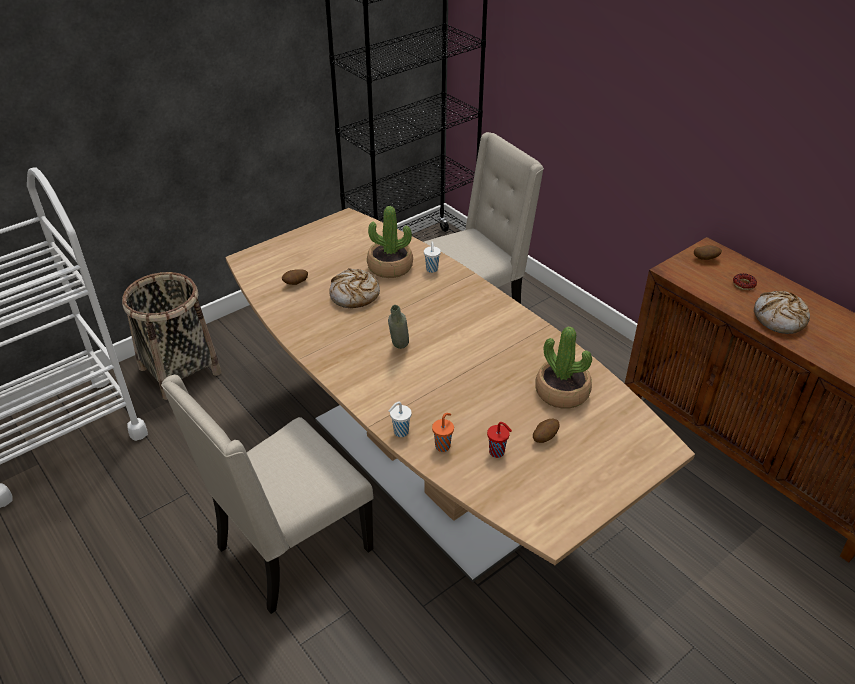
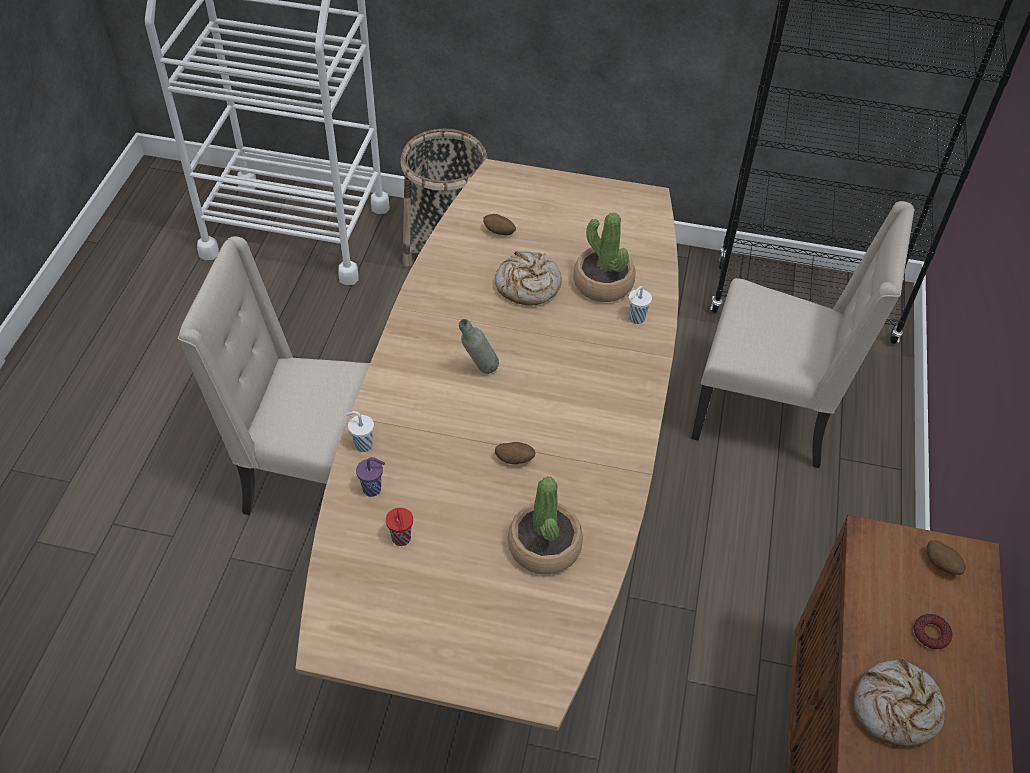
camera: 50 degrees right, 10 degrees up
orange cup [432,413,454,452] -> purple cup [356,457,385,497]
potato [533,419,559,443] -> potato moved to [495,442,535,464]

